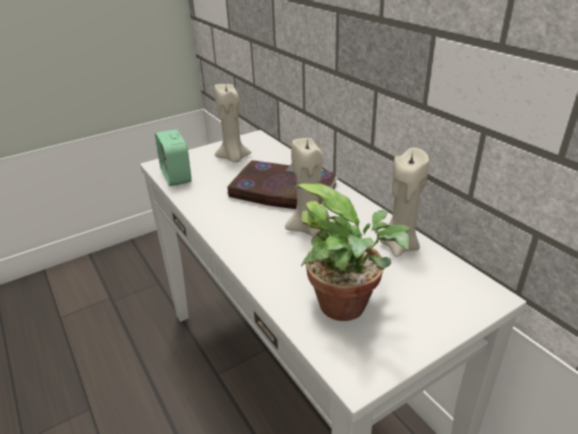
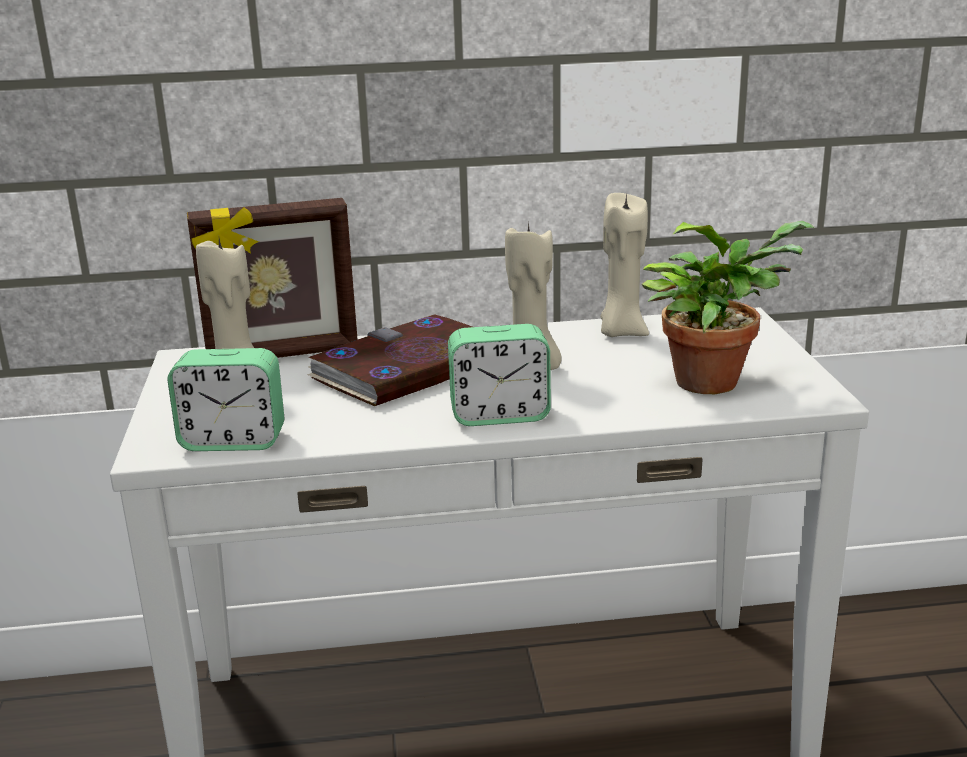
camera: 65 degrees left, 10 degrees down
none -> picture frame [187,198,358,358]
none -> alarm clock [448,324,551,426]

